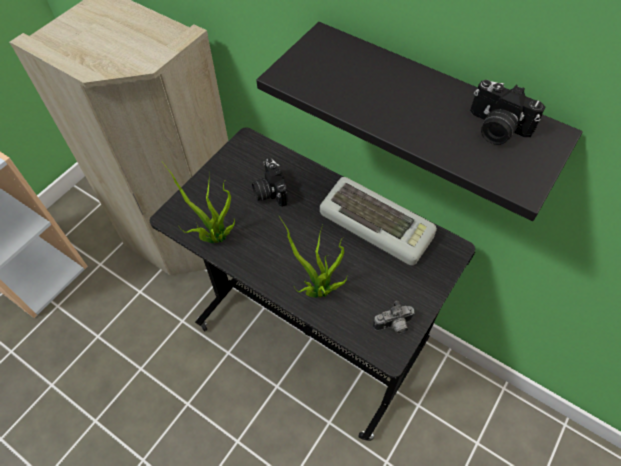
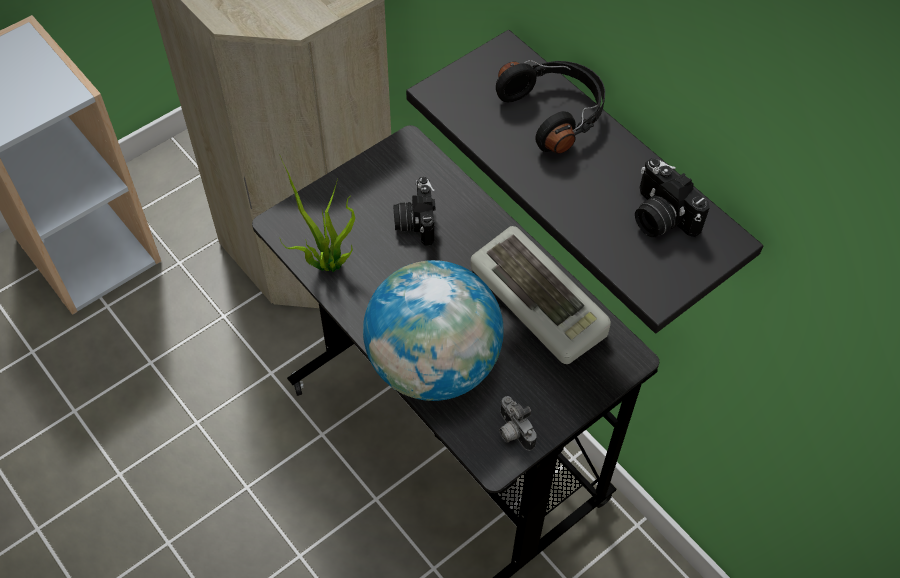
camera: 15 degrees right, 0 degrees up
potted plant [278,215,347,298] -> globe [363,260,504,401]
camera [373,301,415,334] -> camera turned 60 degrees clockwise [499,396,537,451]
none -> black headphones [496,60,605,154]

